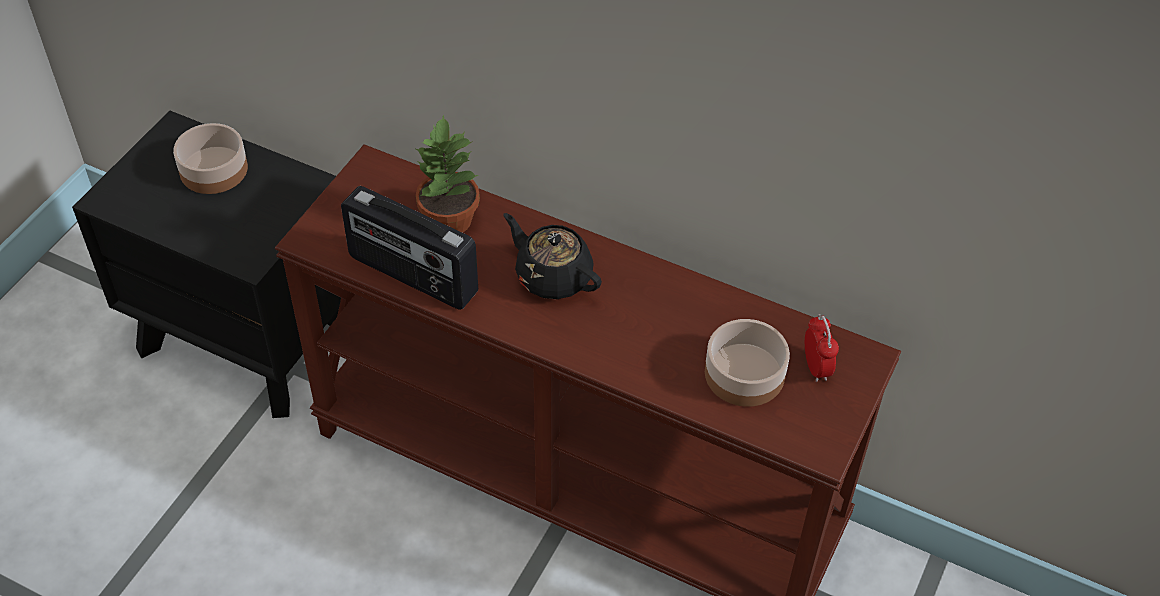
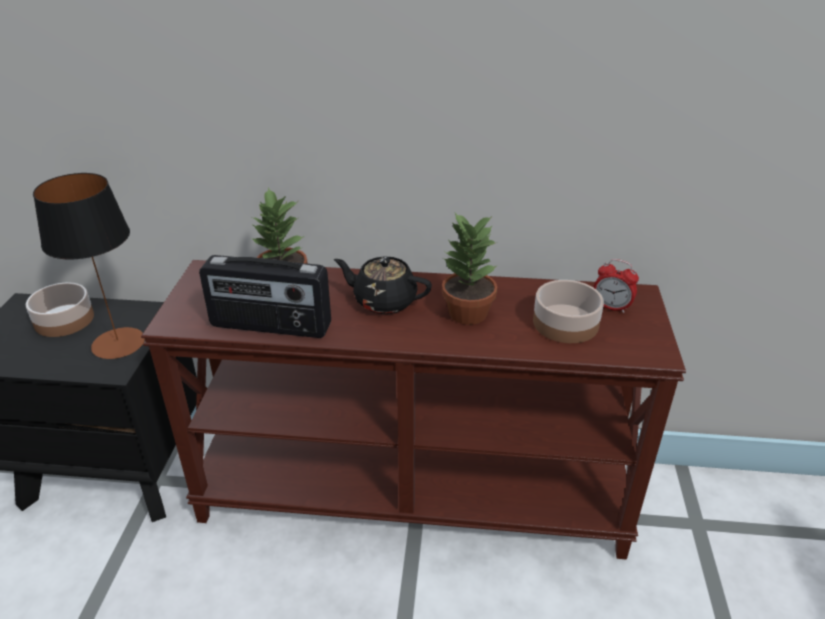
camera: 20 degrees left, 15 degrees down
alarm clock [805,314,839,382] -> alarm clock turned 150 degrees clockwise [593,259,639,313]
none -> table lamp [33,173,145,359]
none -> potted plant [442,213,498,325]

